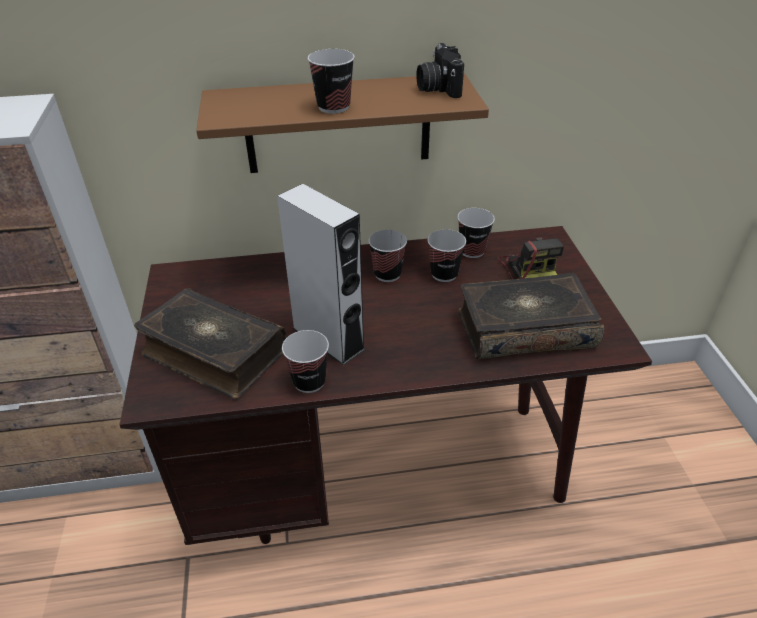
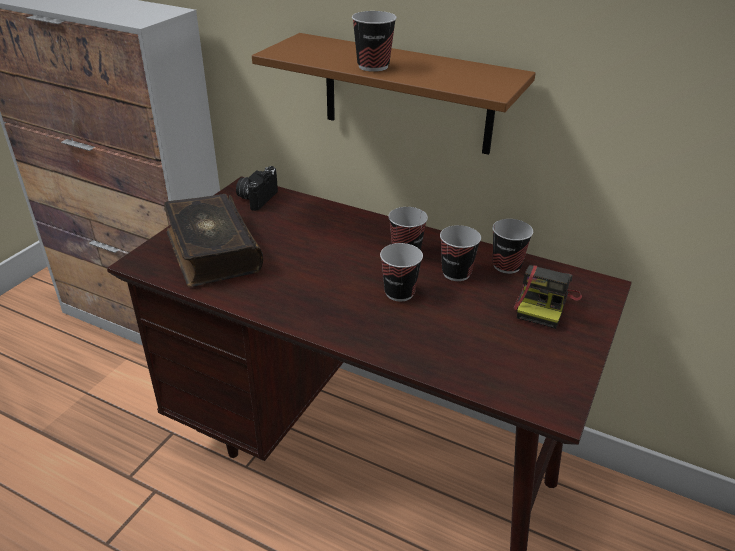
camera: 35 degrees right, 5 degrees down
grey speaker [277,184,366,365] -> none
cup [282,330,329,393] -> cup moved to [380,243,423,301]
camera [416,43,464,98] -> camera moved to [236,166,278,211]
book [458,273,604,359] -> none

